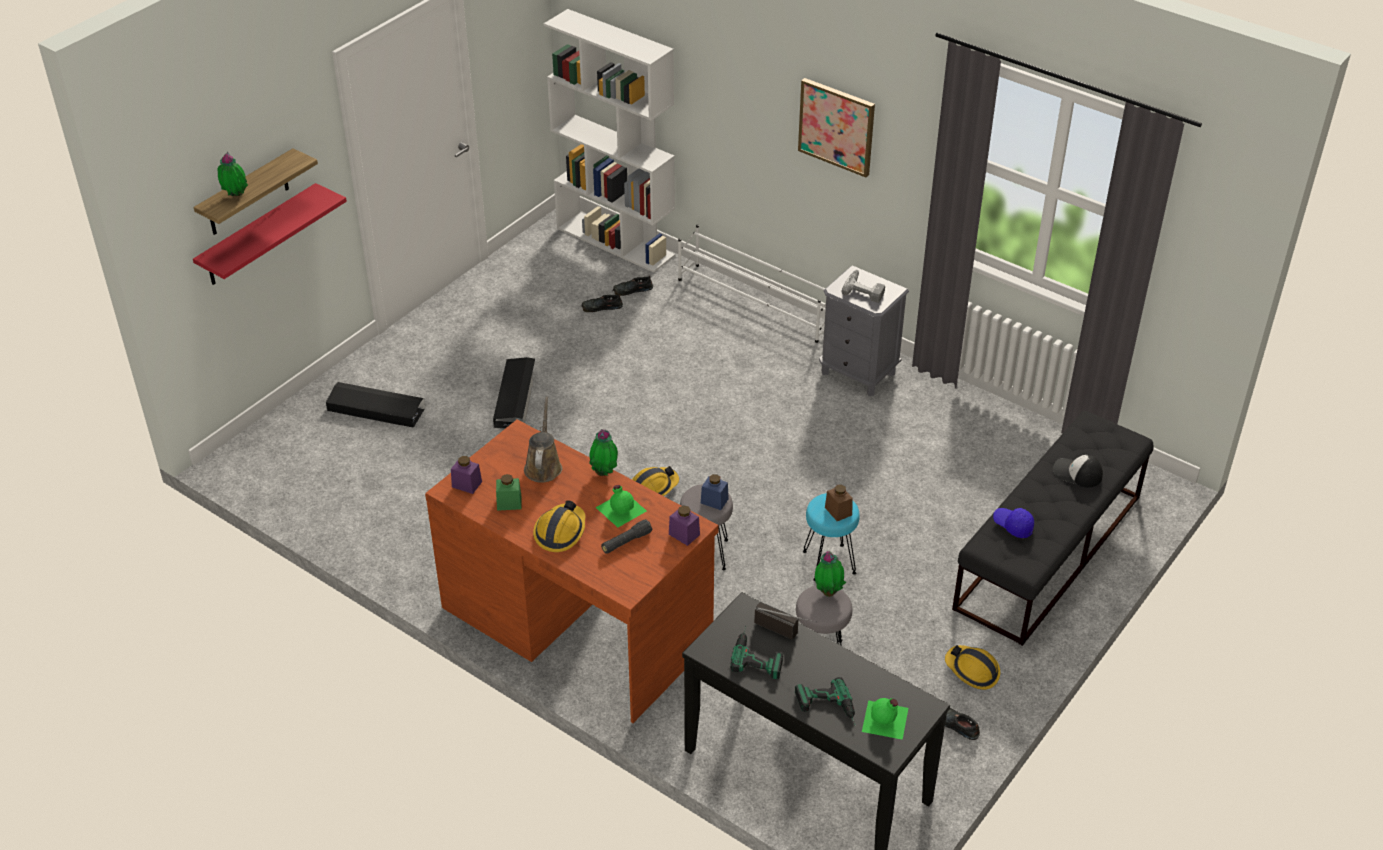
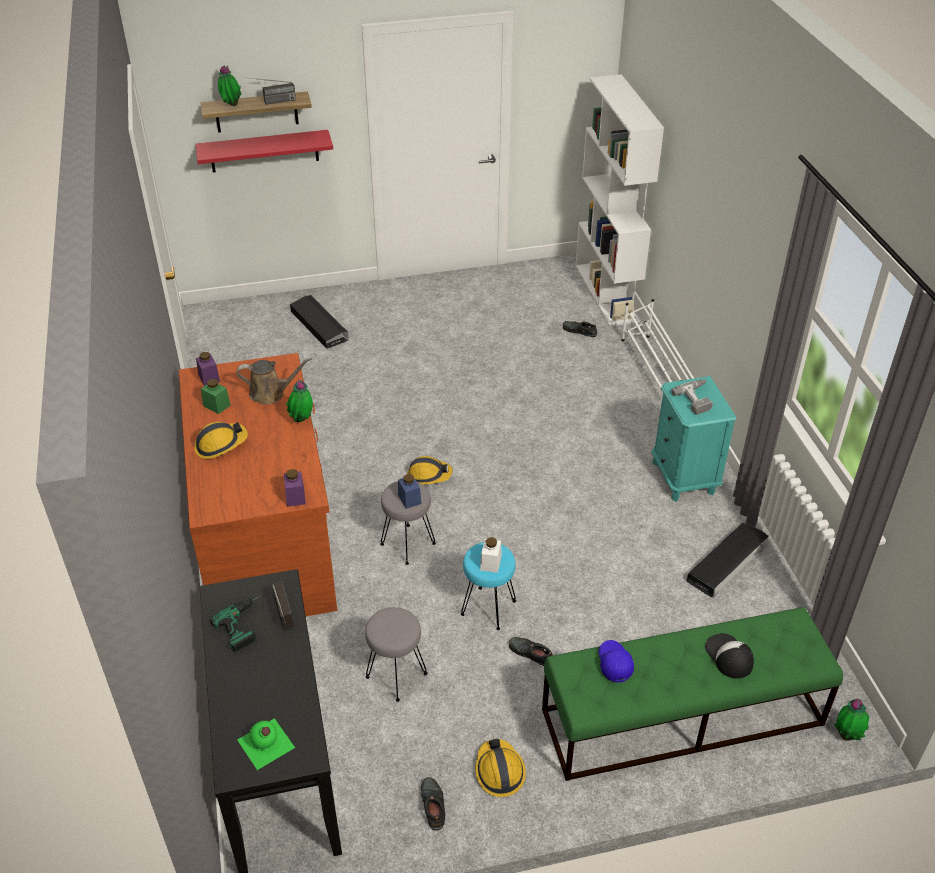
camera: 40 degrees right, 0 degrees up
black storage box [493,357,535,428] -> black storage box moved to [686,523,768,598]
brown watering can [524,397,562,483] -> brown watering can turned 45 degrees clockwise [237,358,312,405]
black shoe [581,294,623,312] -> black shoe moved to [509,637,553,666]
green bottle [595,485,646,527] -> none
black flashlight [601,519,652,554] -> none
power drill [795,677,856,727] -> none
picture [798,78,875,178] -> none
potted plant [815,551,846,597] -> potted plant moved to [835,699,869,741]
grey nightstand [819,265,909,396] -> turquoise nightstand [651,376,736,502]
brown jar [825,484,853,521] -> white jar [480,537,502,573]
black bench [952,411,1154,646] -> green bench [542,607,843,781]
none -> radio [244,77,296,105]

